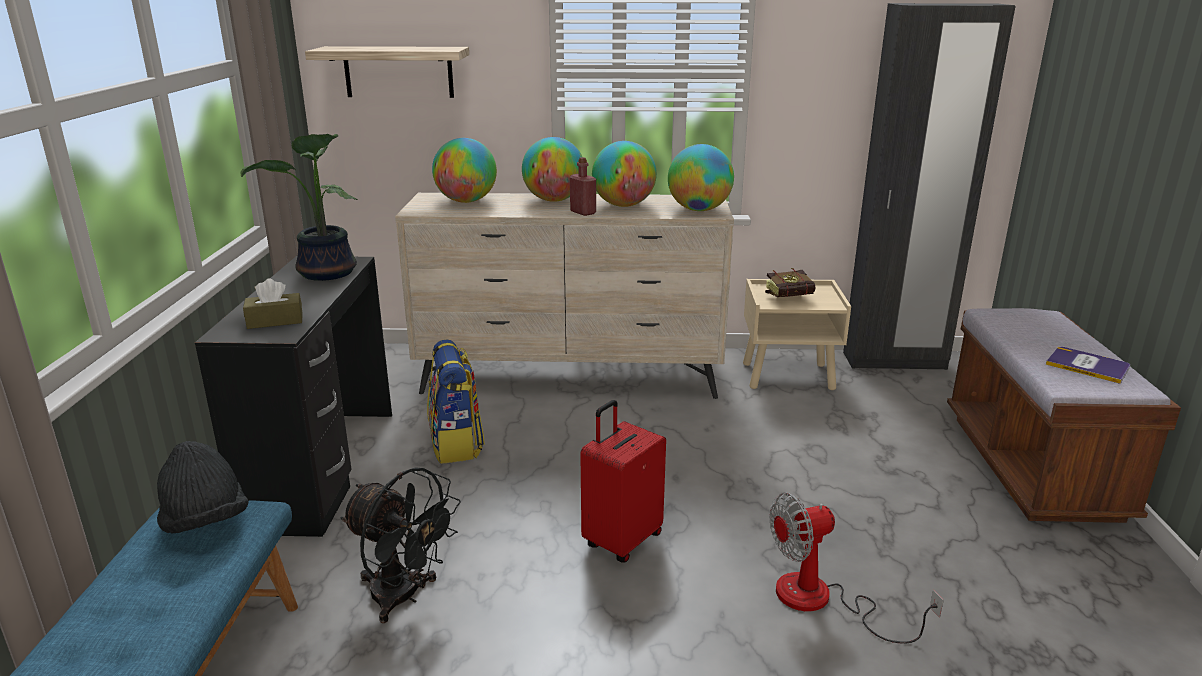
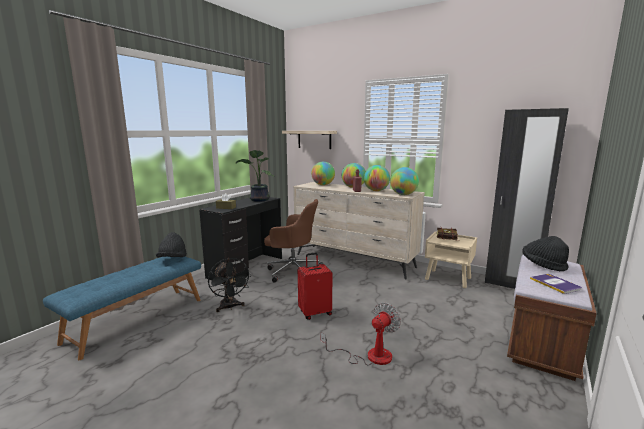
camera: 30 degrees right, 10 degrees down
backpack [427,339,485,464] -> brown office chair [264,199,323,283]
fan [770,493,944,644] -> fan turned 120 degrees clockwise [320,303,401,366]
none -> black hat [522,236,569,271]

